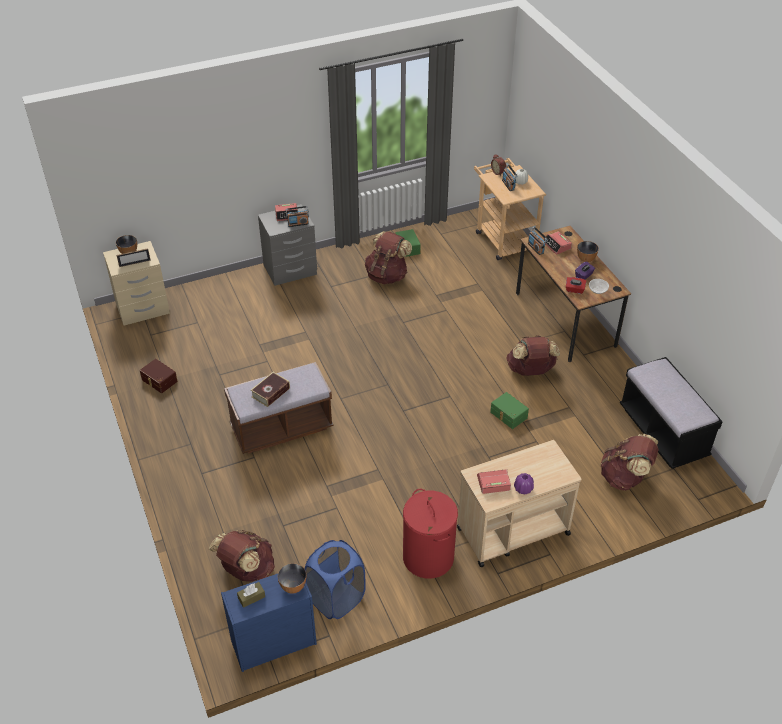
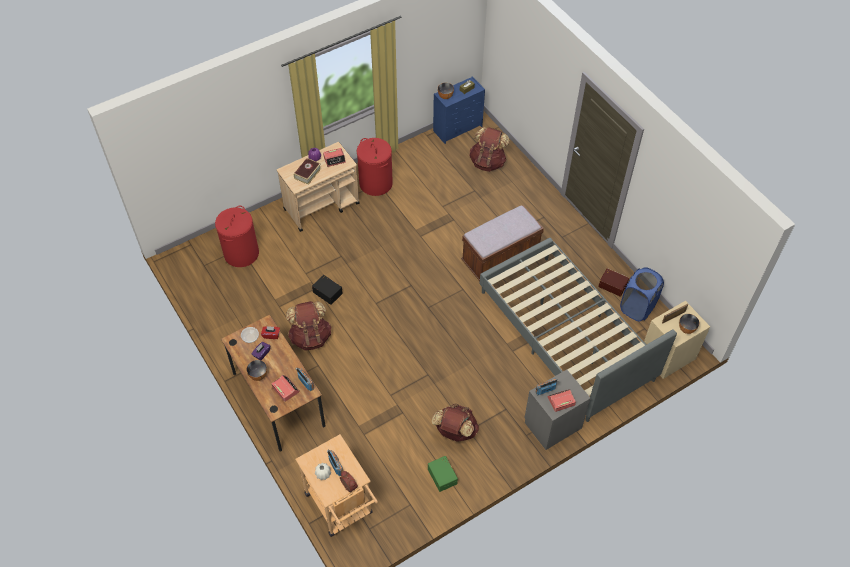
camera: 170 degrees right, 10 degrees up
book [251,372,290,407] -> book moved to [294,158,321,185]
blue laundry basket [305,540,366,619] -> blue laundry basket moved to [620,267,664,321]
green storage box [490,392,529,429] -> black storage box [312,275,343,305]
brown backpack [601,434,659,491] -> red laundry basket [215,206,259,267]
black bench [620,357,723,469] -> none
none -> grey bed [480,238,677,422]

